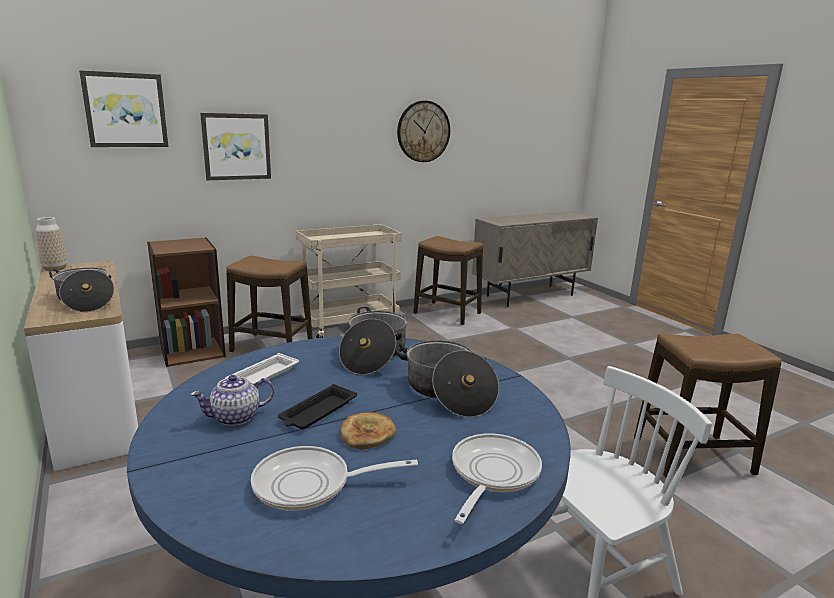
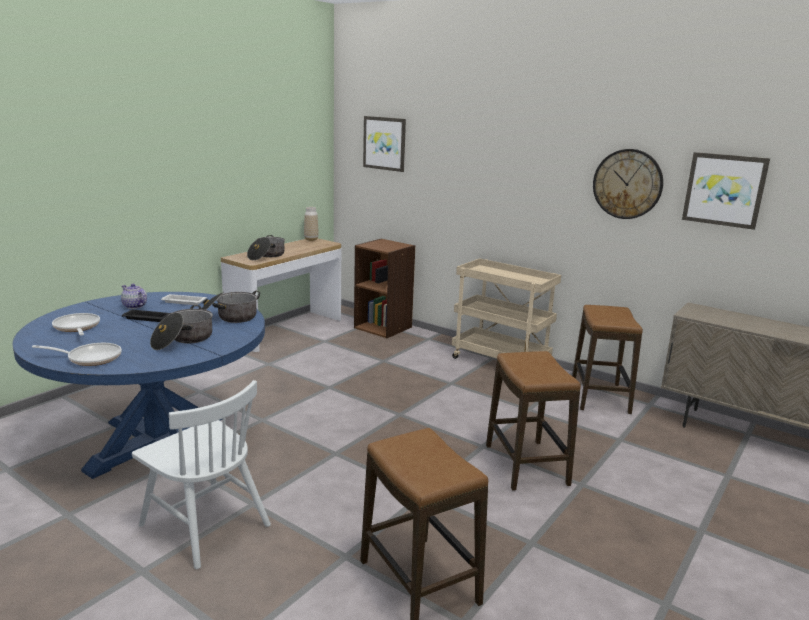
camera: 65 degrees right, 0 degrees up
picture [200,113,271,180] -> picture moved to [682,152,770,230]
stool [226,256,313,352] -> stool moved to [486,351,581,491]
bread [340,412,396,450] -> none

